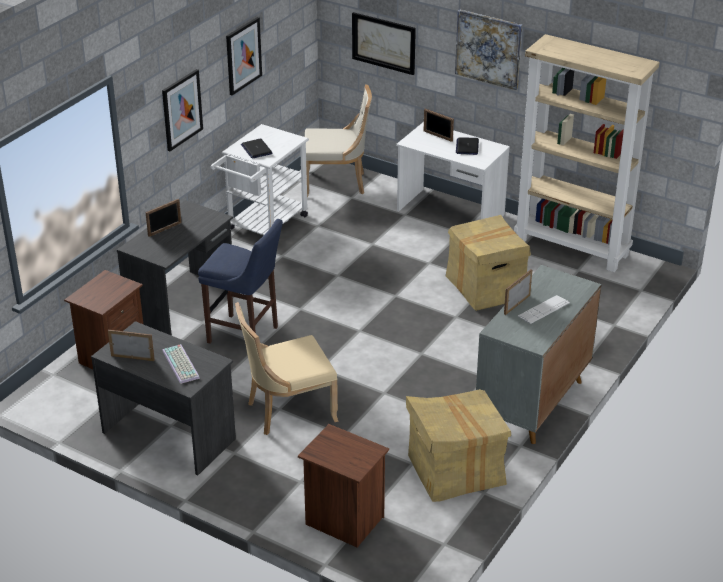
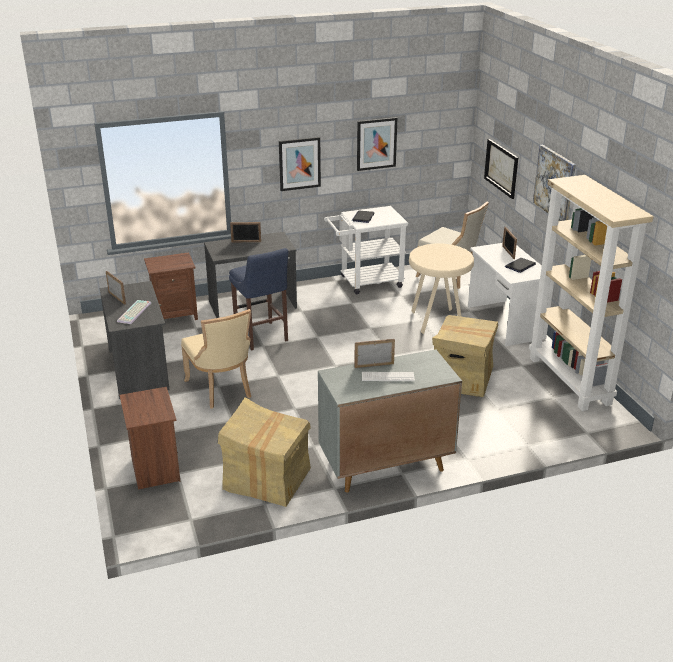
camera: 40 degrees right, 5 degrees down
beige chair [235,302,339,435] -> beige chair turned 135 degrees counterclockwise [181,309,251,409]
none -> beige stool [409,244,474,334]

